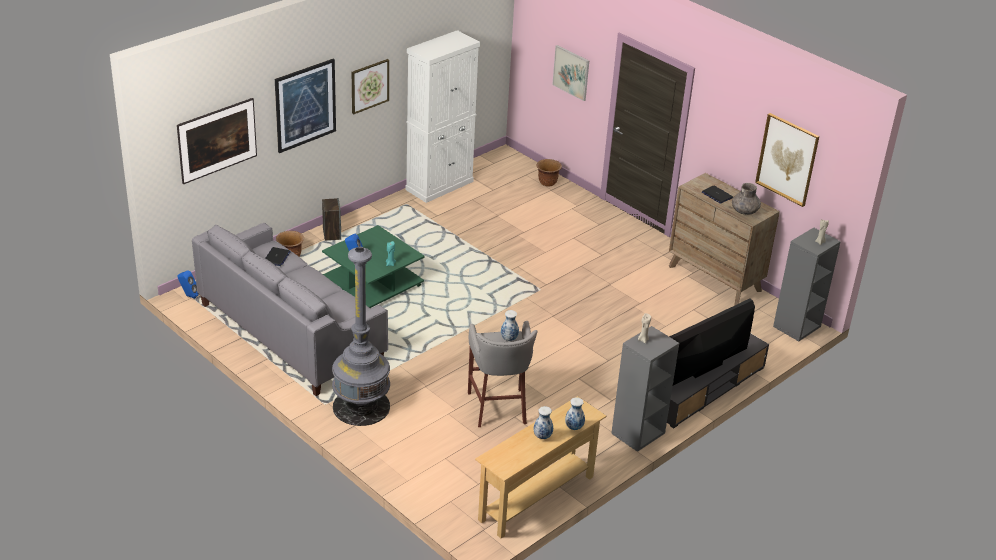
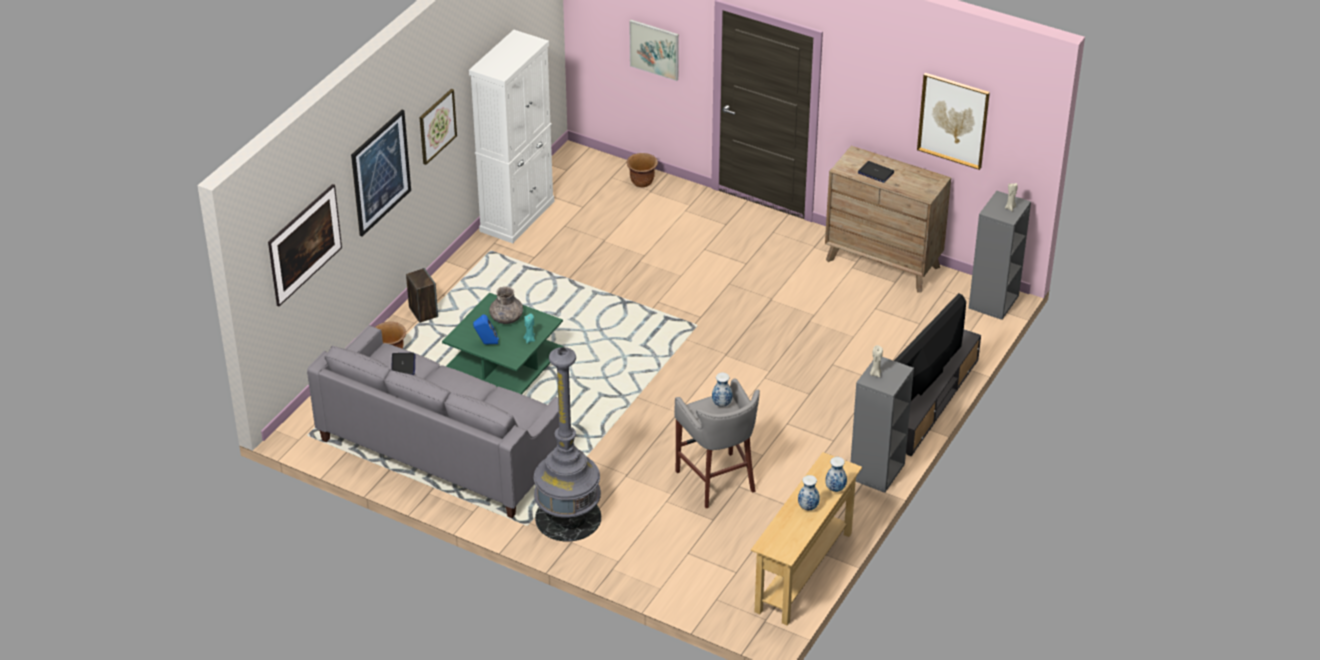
camera: 15 degrees left, 5 degrees up
blue speaker [178,270,199,299] -> none
grey vase [732,183,761,215] -> grey vase moved to [489,286,523,324]

